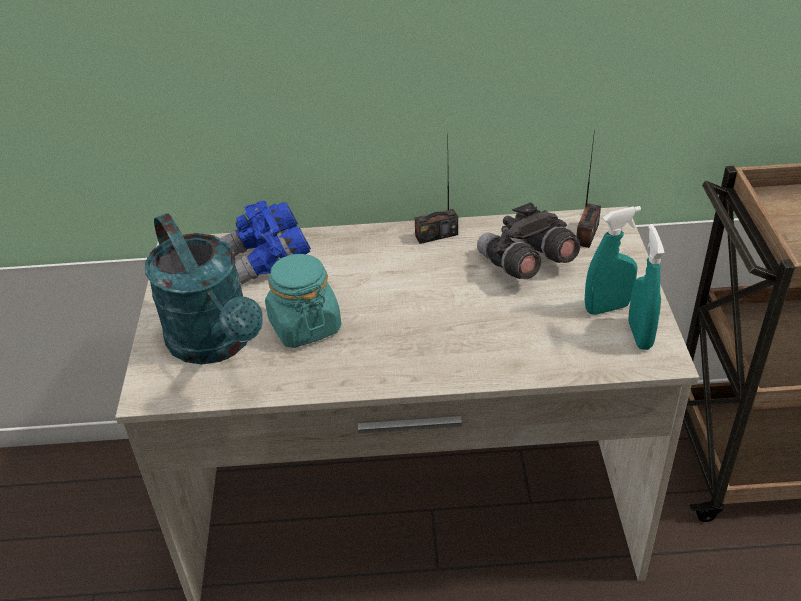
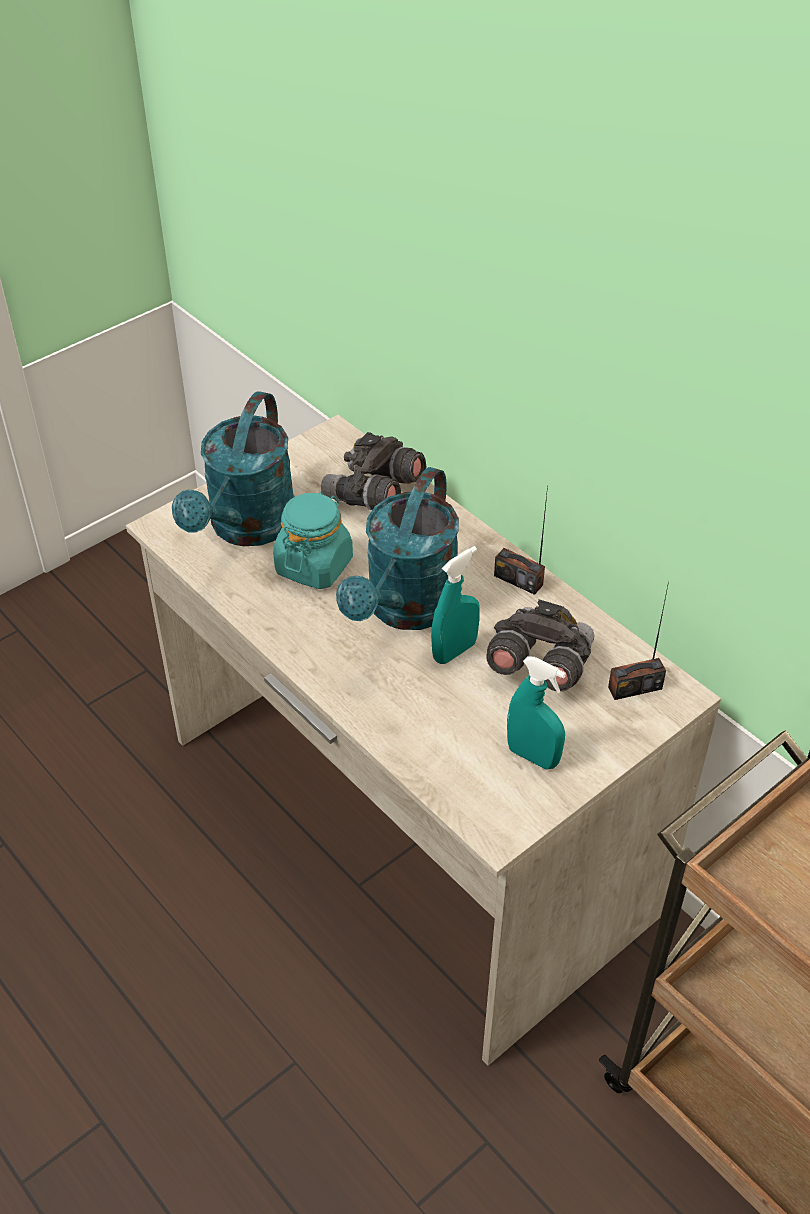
camera: 50 degrees right, 5 degrees up
blue binoculars [221,201,311,284] -> grey binoculars [321,432,427,510]
turquoise spray bottle [628,224,665,350] -> turquoise spray bottle moved to [431,546,479,664]
none -> turquoise watering can [336,467,459,630]

